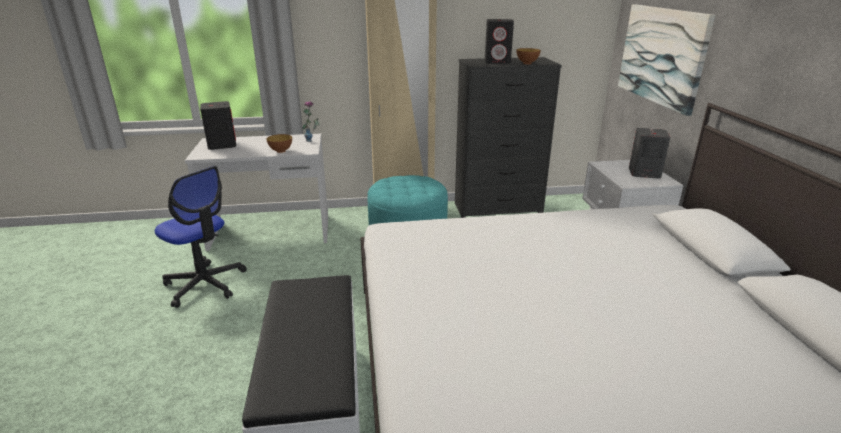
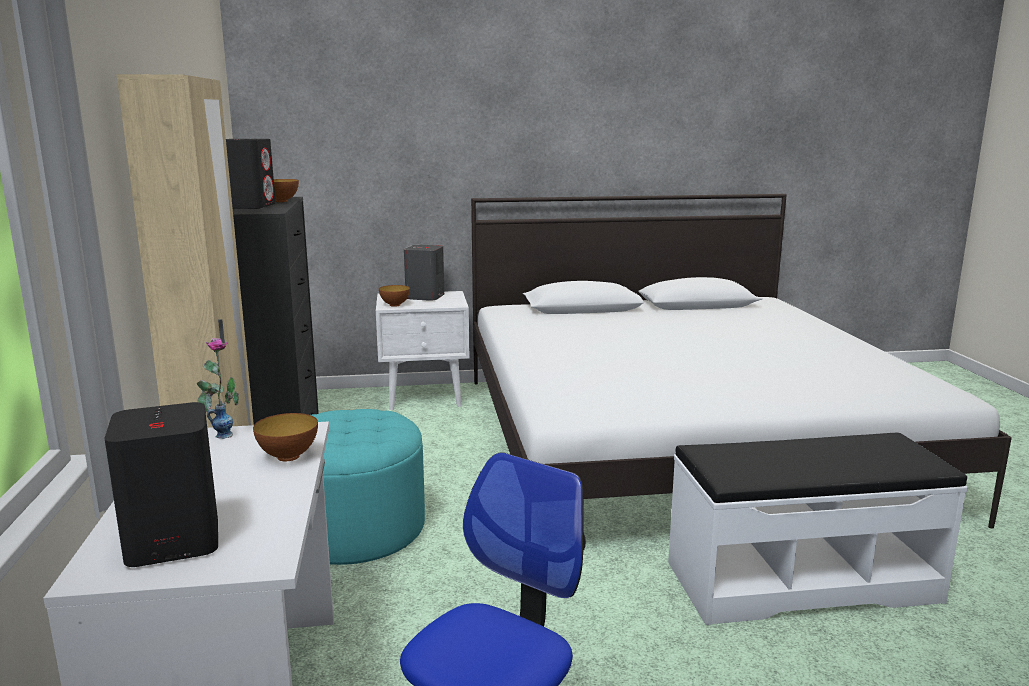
camera: 90 degrees left, 10 degrees down
picture [618,4,715,116] -> none
none -> bowl [379,285,410,307]

